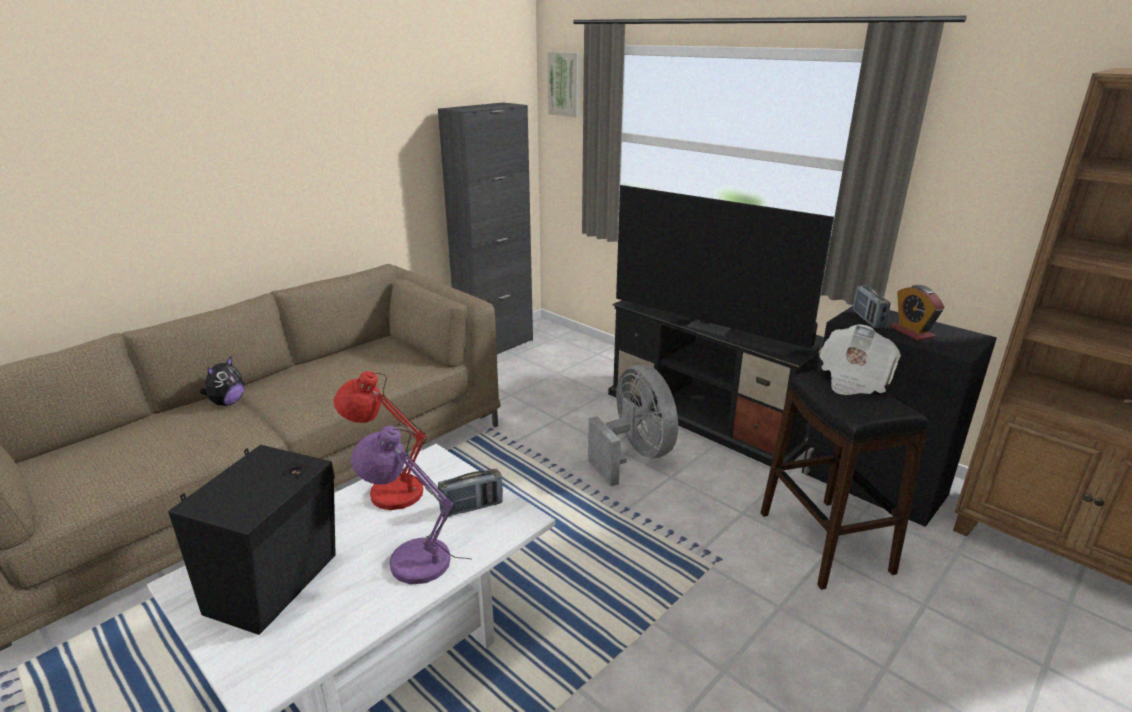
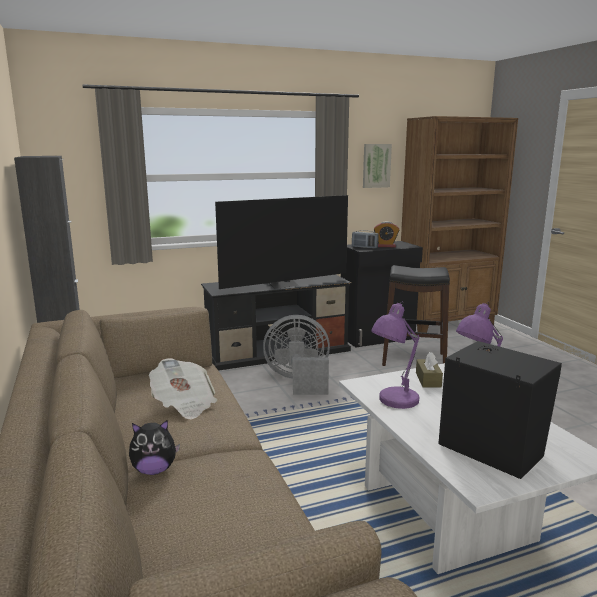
camera: 65 degrees left, 10 degrees down
plush toy [201,357,244,406] -> plush toy turned 120 degrees clockwise [129,420,180,475]
red table lamp [333,371,438,510] -> purple table lamp [371,301,420,409]
radio [438,469,503,517] -> brown tissue box [416,352,443,388]
picture [548,52,581,117] -> picture moved to [363,144,392,188]
newspaper [819,324,901,395] -> newspaper moved to [149,358,217,419]

